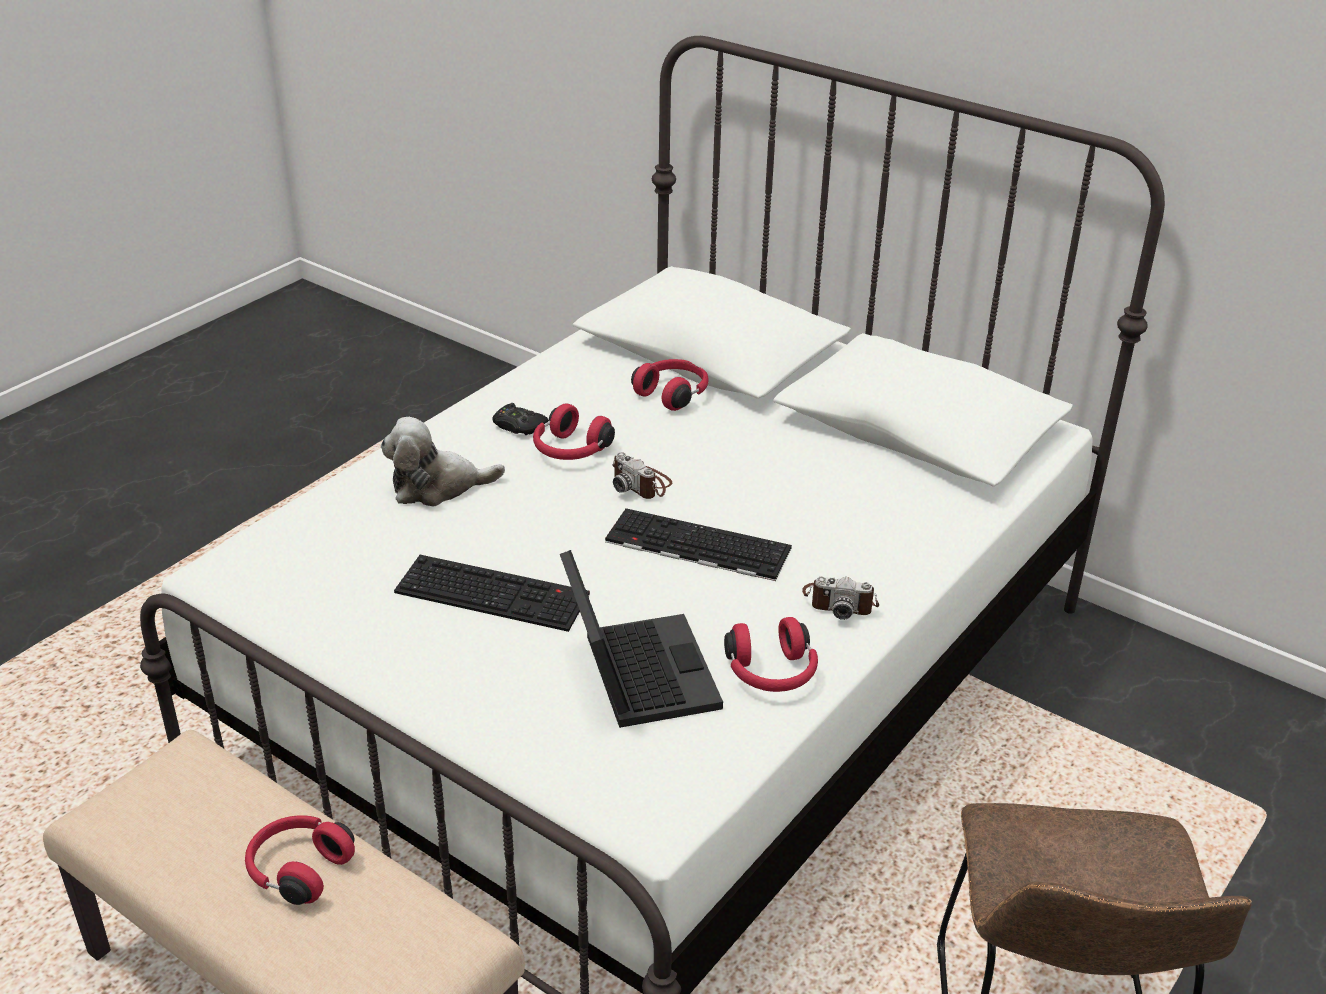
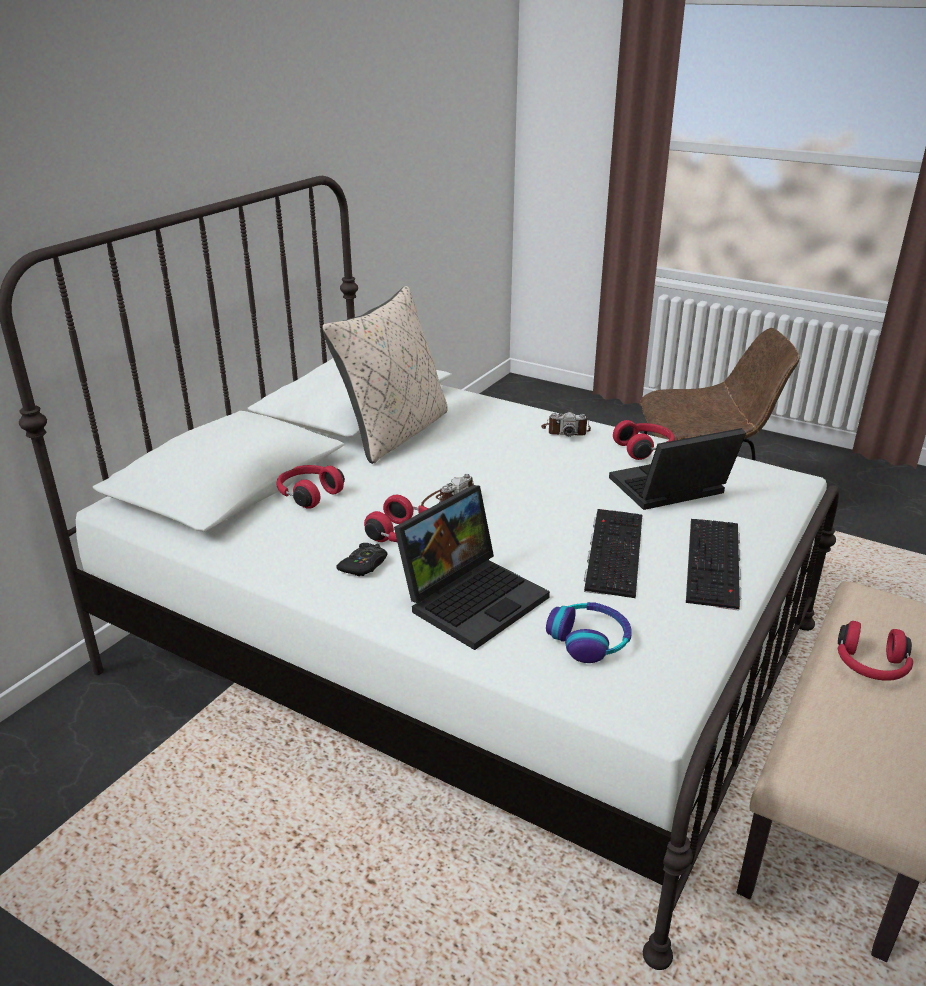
camera: 95 degrees left, 5 degrees down
plush toy [381,417,505,507] -> laptop [394,485,550,650]
keyboard [605,508,792,581] -> keyboard moved to [686,519,741,611]
camera [802,577,879,620] -> camera turned 90 degrees clockwise [541,412,591,437]
none -> beige pillow [322,286,448,464]
none -> headphones [546,602,632,663]

